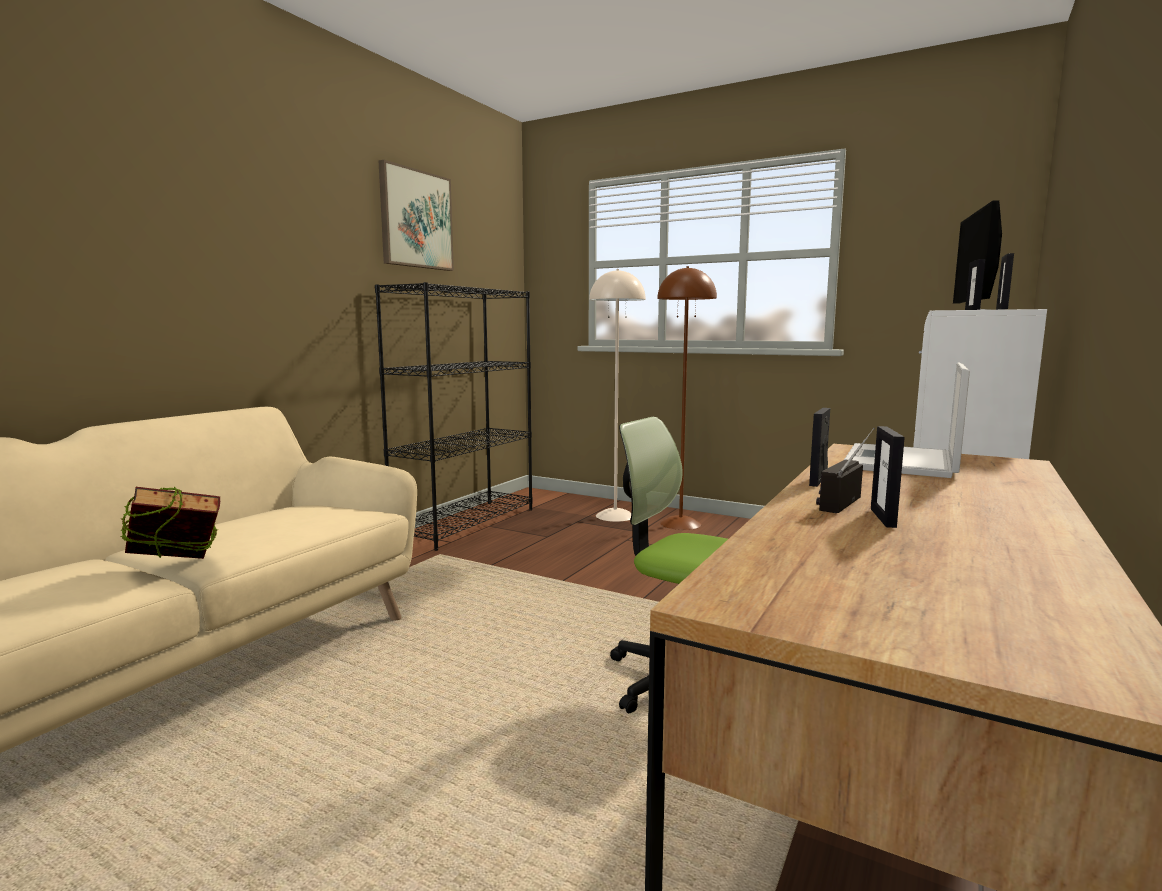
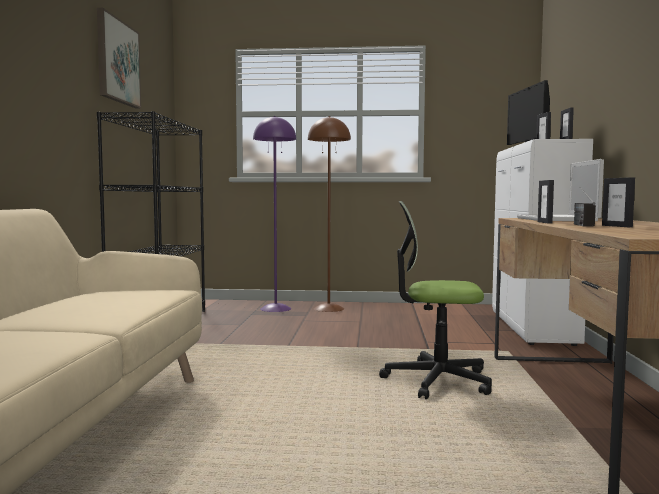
camera: 25 degrees left, 5 degrees down
book [120,487,220,559] -> none
beige floor lamp [589,269,646,522] -> purple floor lamp [253,116,296,312]

